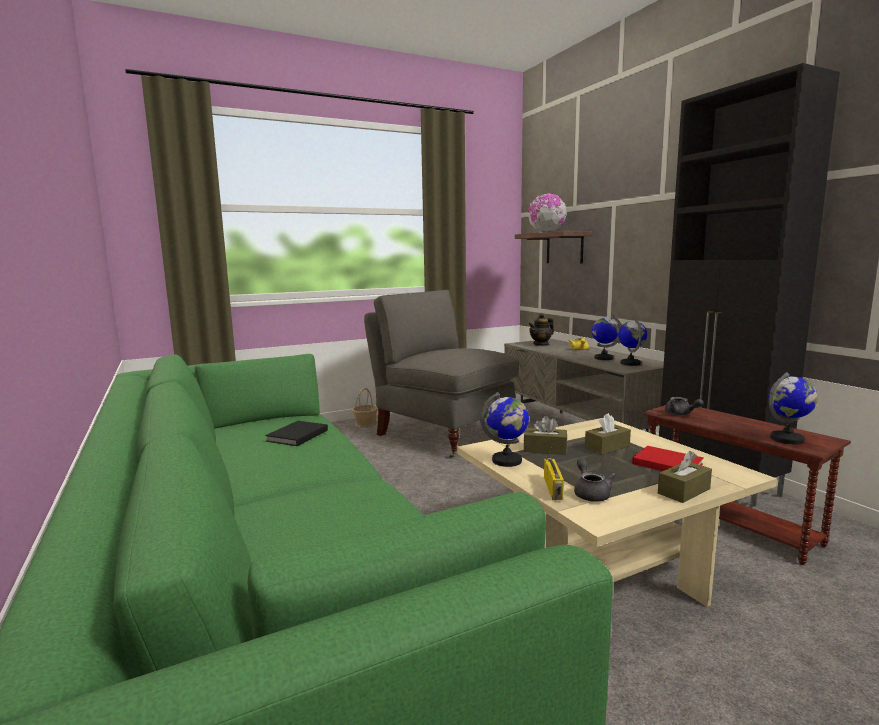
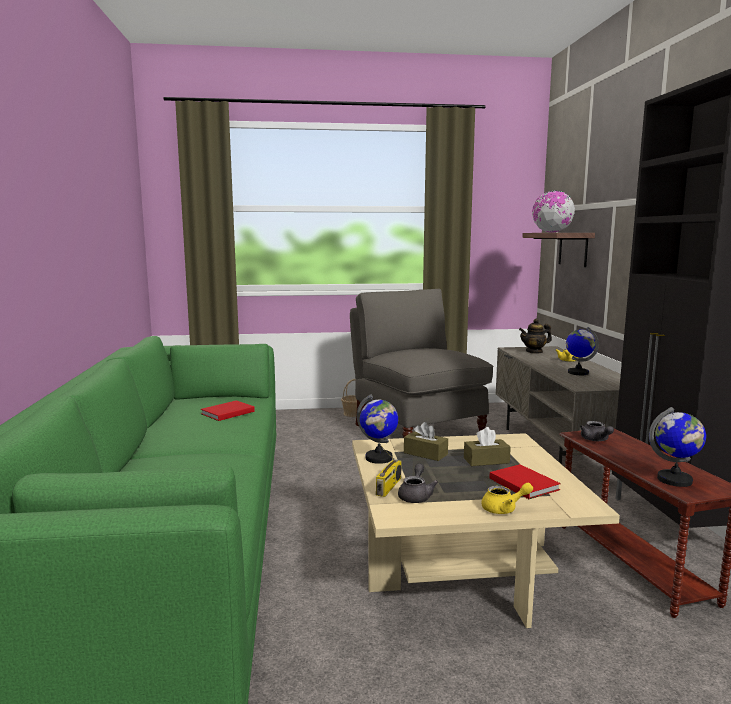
camera: 20 degrees right, 0 degrees up
black book [265,421,328,446] -> red book [201,400,255,421]
globe [618,318,647,366] -> none
brown tissue box [658,451,712,503] -> yellow teapot [481,483,533,514]

